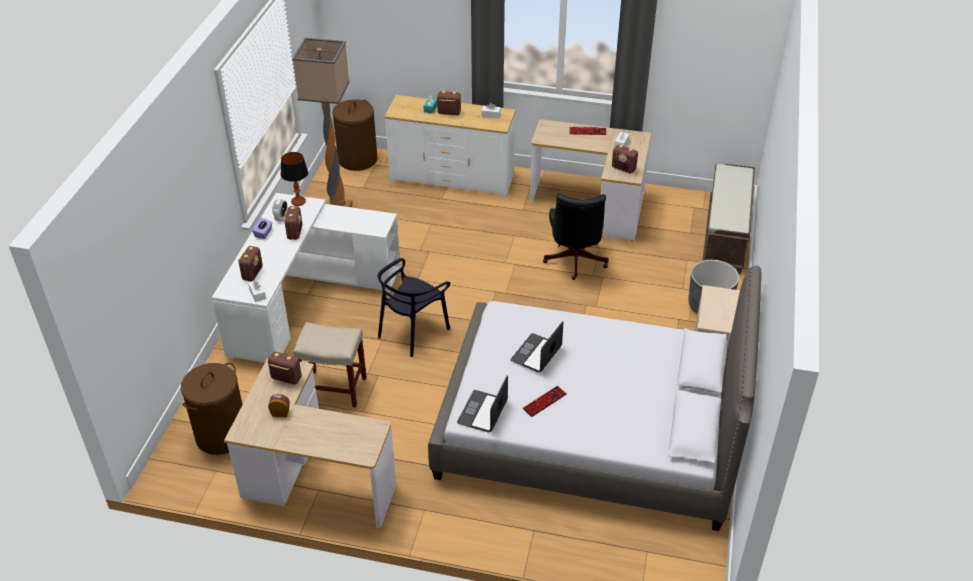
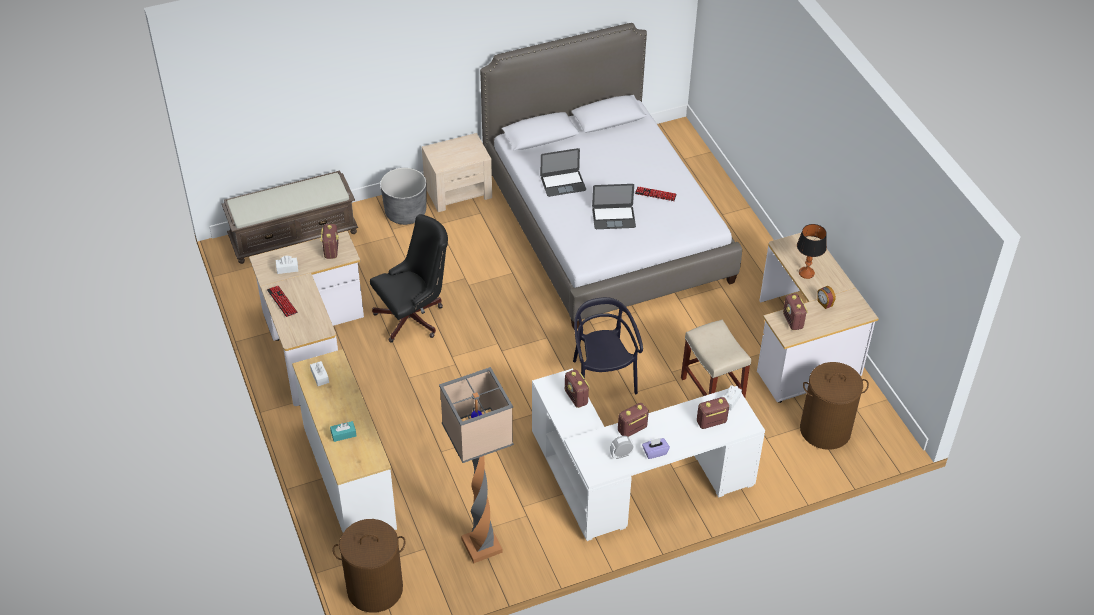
camera: 125 degrees left, 5 degrees up
table lamp [281,152,308,206] -> table lamp moved to [797,224,827,279]
black chair [378,258,450,357] -> black chair turned 105 degrees counterclockwise [573,297,643,394]
radio [437,91,461,115] -> radio moved to [565,370,590,408]
laptop [457,375,508,433] -> laptop moved to [540,148,586,197]

